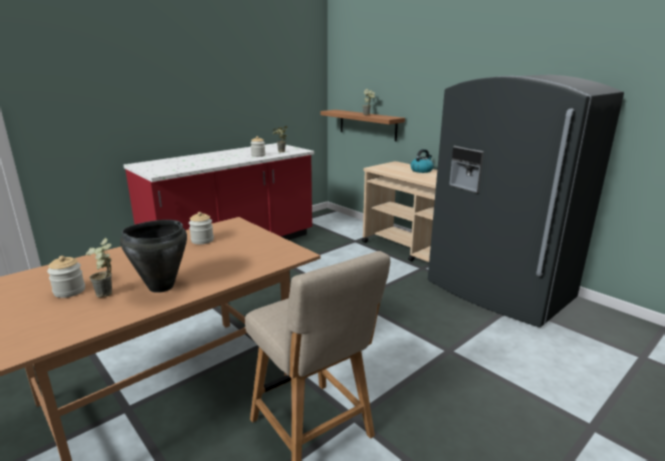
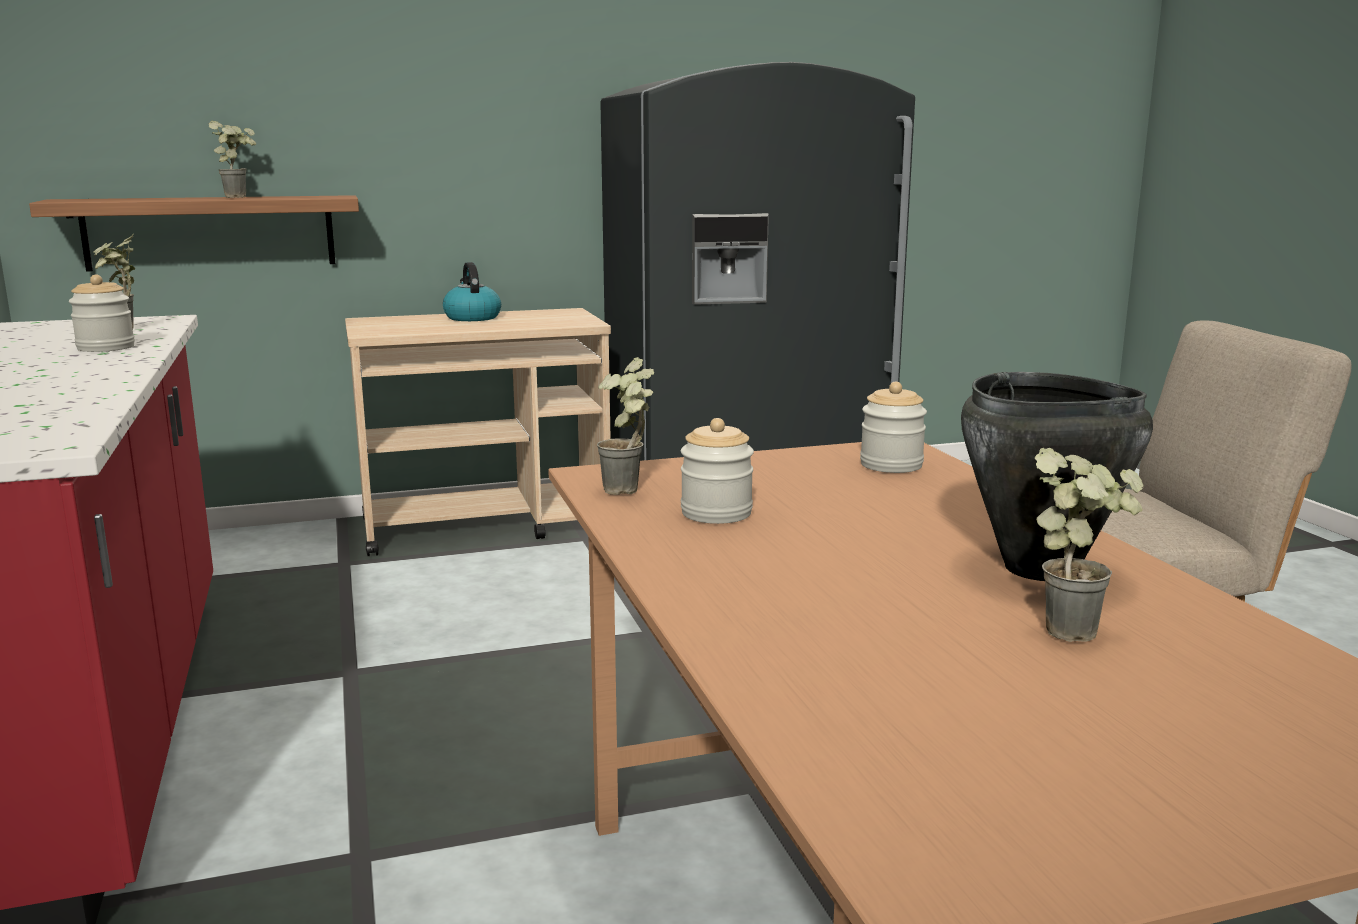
camera: 65 degrees left, 5 degrees down
jar [47,256,85,298] -> jar moved to [860,382,927,473]
none -> potted plant [597,357,654,495]

